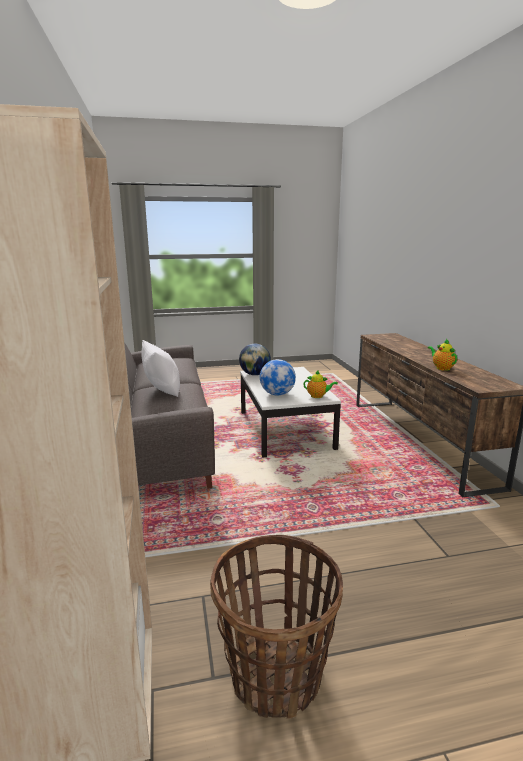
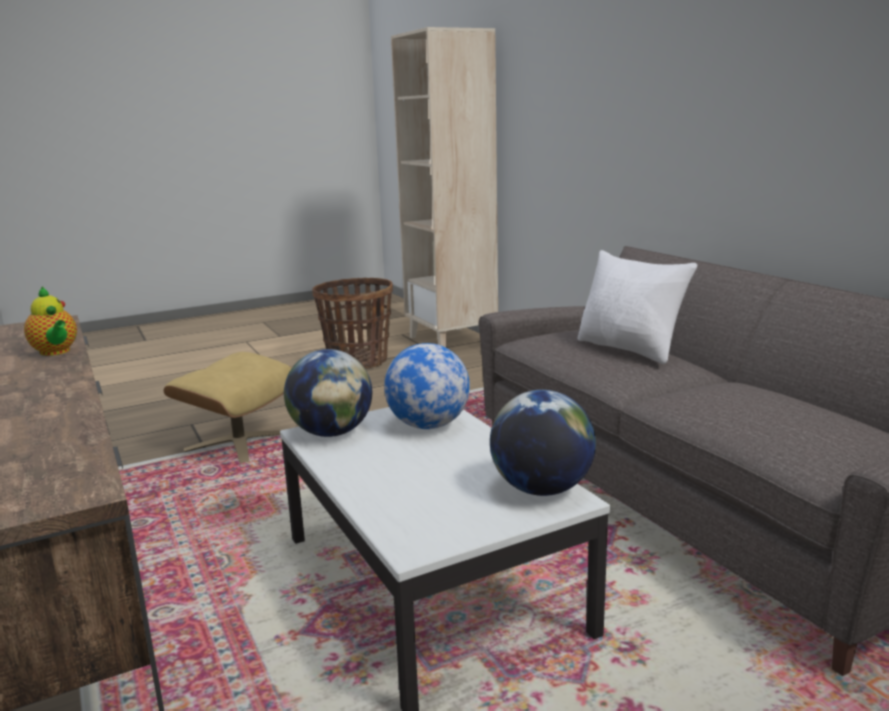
camera: 165 degrees right, 0 degrees up
teapot [303,370,338,398] -> globe [284,349,372,437]
none -> beige ottoman [164,352,292,463]

